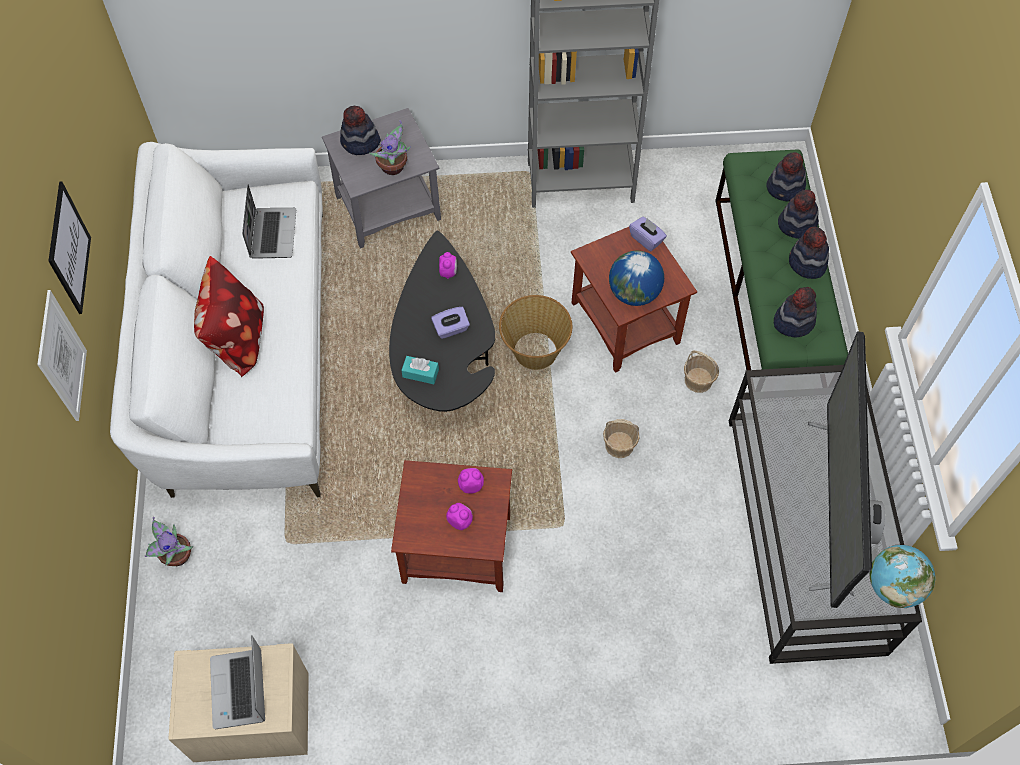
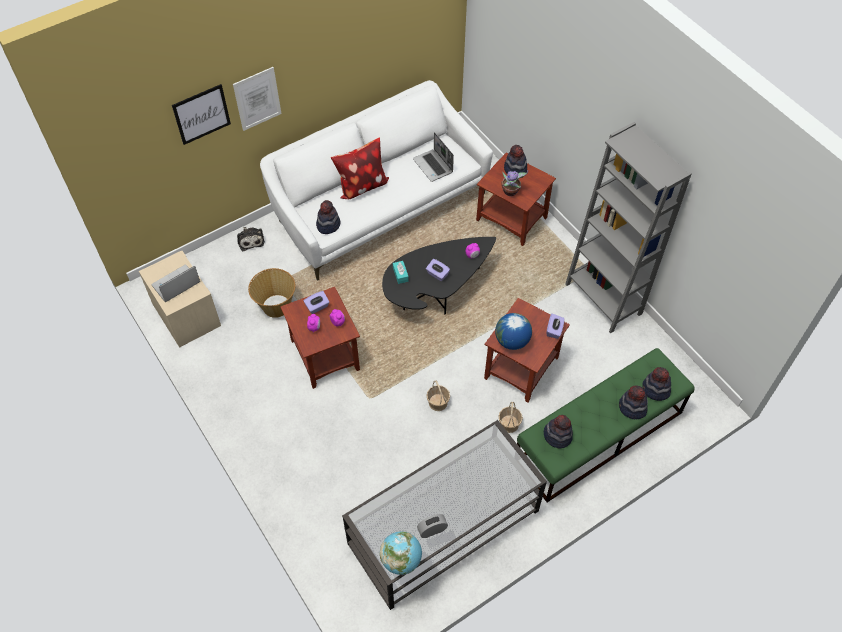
camera: 60 degrees right, 5 degrees down
picture [48,181,91,314] -> picture moved to [172,84,231,145]
potted plant [145,517,193,566] -> plush toy [237,227,265,251]
laptop [242,185,296,259] -> laptop turned 90 degrees clockwise [413,132,454,182]
grey side table [322,108,441,248] -> brown side table [476,152,556,246]
basket [499,295,572,370] -> basket moved to [248,268,295,318]
hat [789,226,829,279] -> hat moved to [316,200,340,234]
television [808,331,872,608] -> none
none -> purple tissue box [304,291,330,314]

